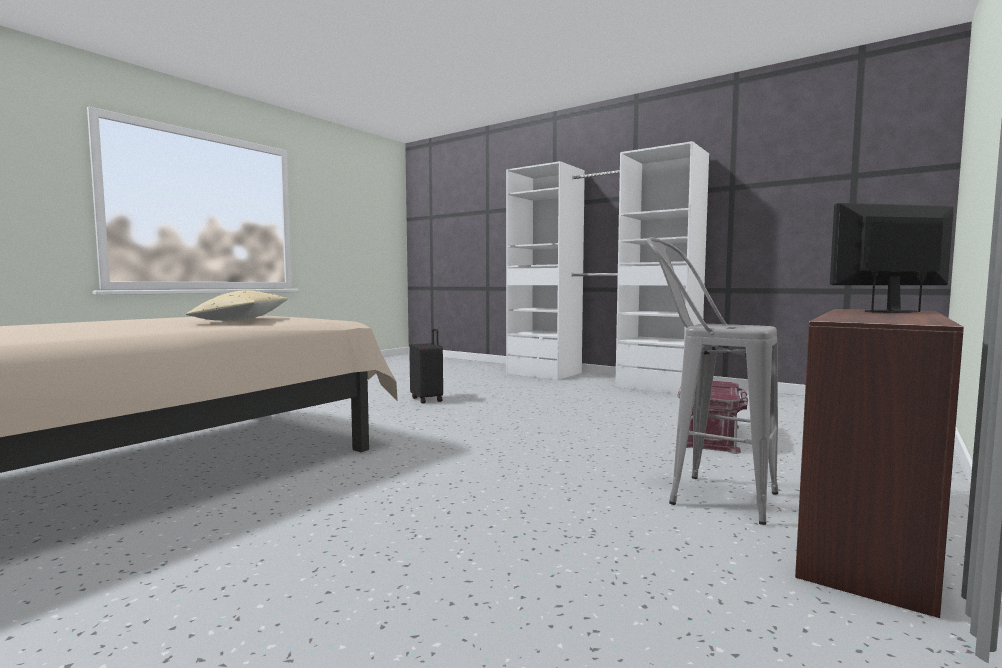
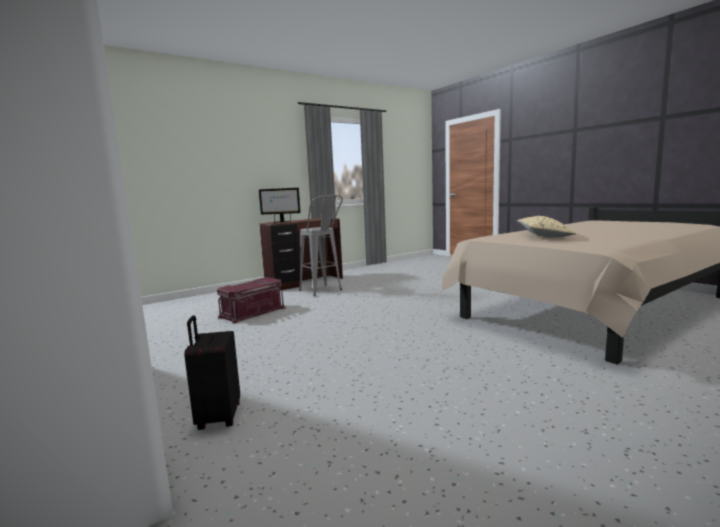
camera: 160 degrees left, 5 degrees up
black suitcase [409,329,443,404] -> black suitcase moved to [184,316,240,430]

